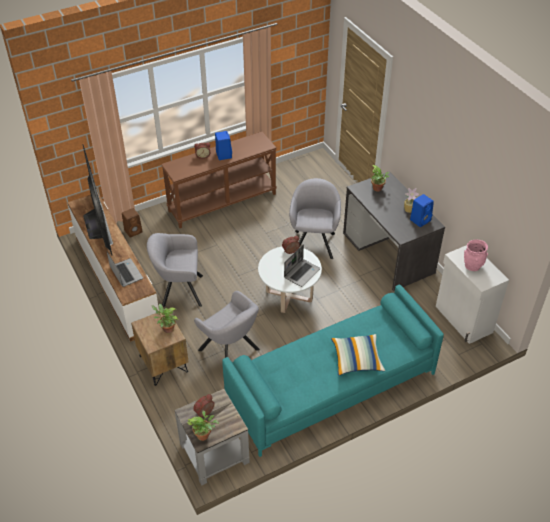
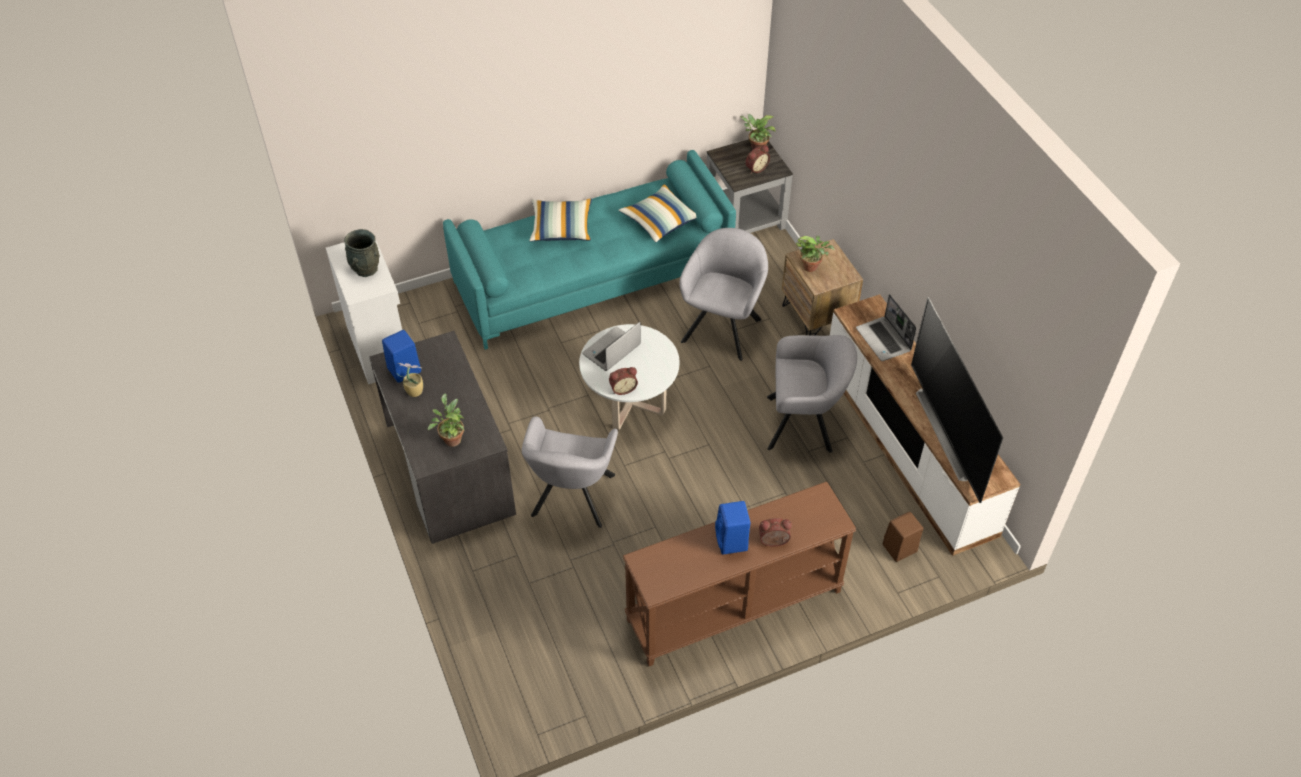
camera: 175 degrees left, 5 degrees up
grey armchair [194,291,260,358] -> grey armchair turned 60 degrees clockwise [679,228,768,361]
pink vase [464,240,488,271] -> grey vase [344,229,380,277]
none -> pillow [619,184,696,242]

